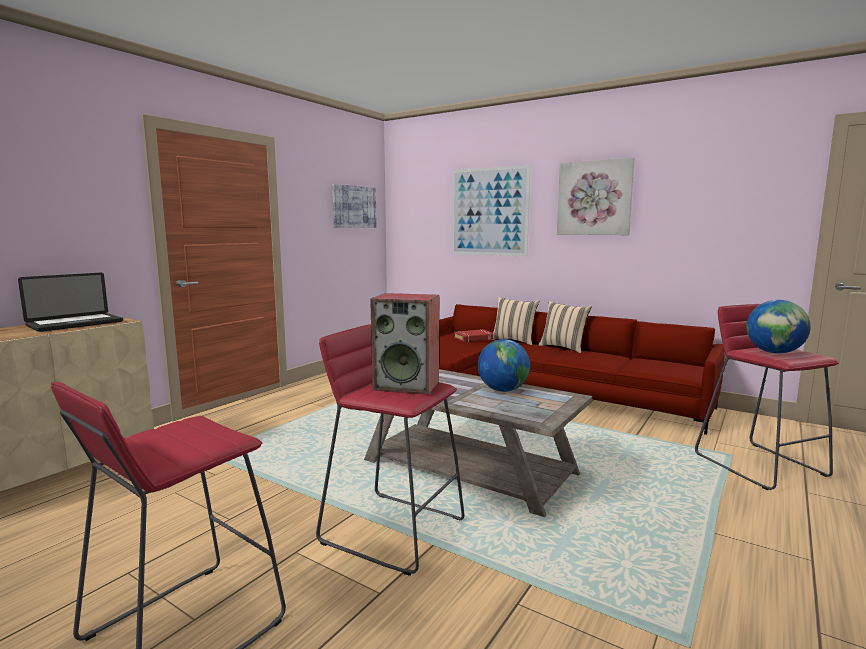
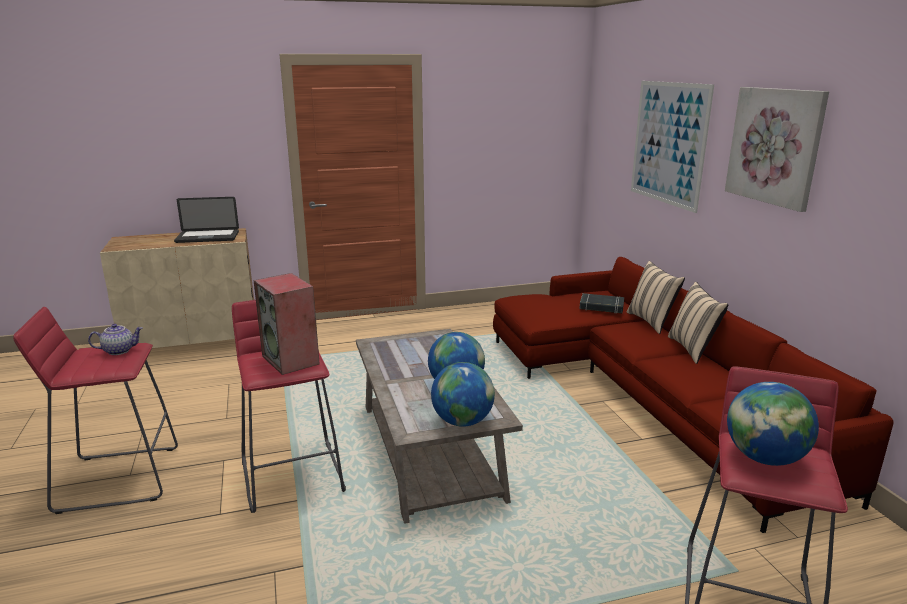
camera: 40 degrees right, 10 degrees up
picture [332,184,377,228] -> none
red book [454,329,494,342] -> black book [579,293,624,313]
none -> teapot [88,324,143,355]
none -> globe [431,362,495,427]

